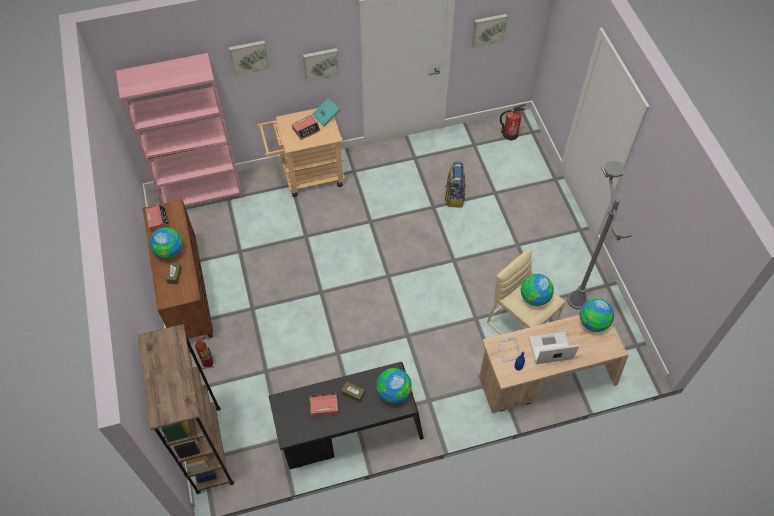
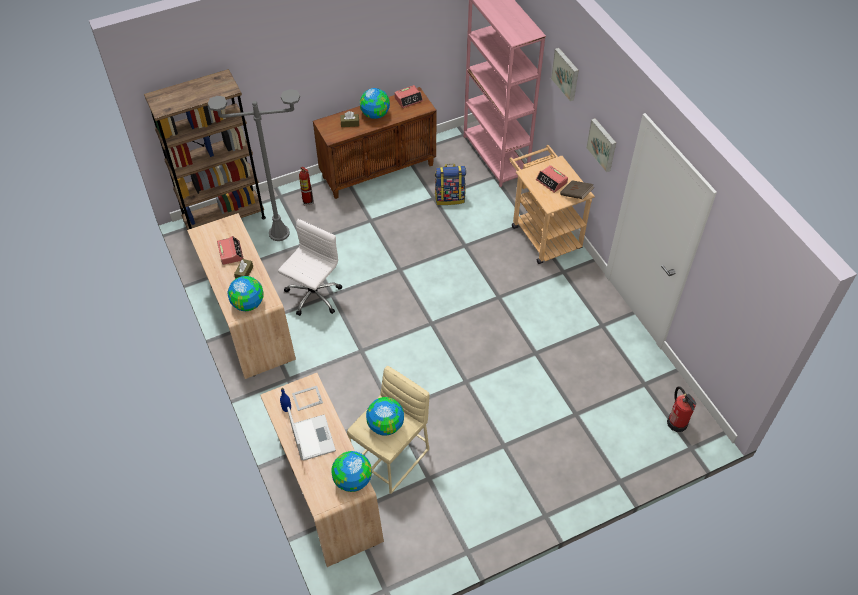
camera: 80 degrees right, 5 degrees down
black desk [269,362,424,469] -> beige desk [187,213,296,379]
turquoise book [312,98,340,126] -> brown book [560,180,594,199]
backpack [445,161,466,207] -> backpack moved to [434,164,466,205]
picture [472,14,508,48] -> none
grey floor lamp [567,161,634,309] -> grey floor lamp moved to [208,89,300,241]
none -> white office chair [278,219,342,316]

